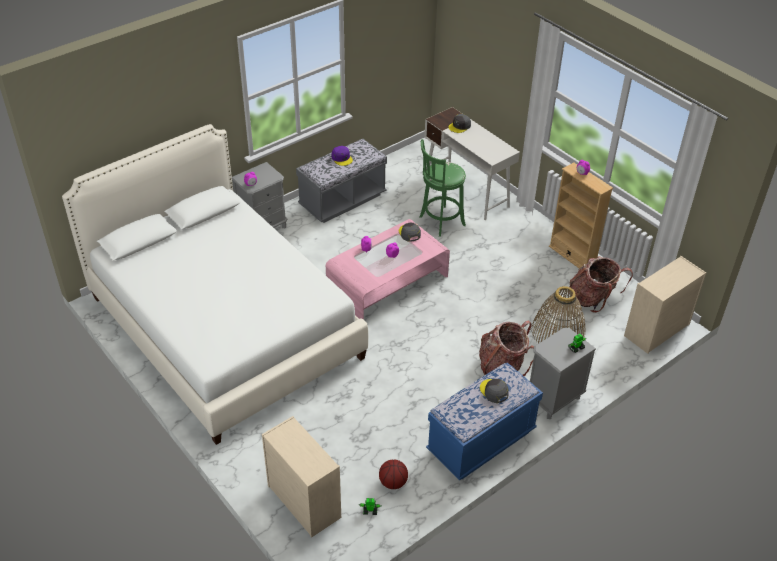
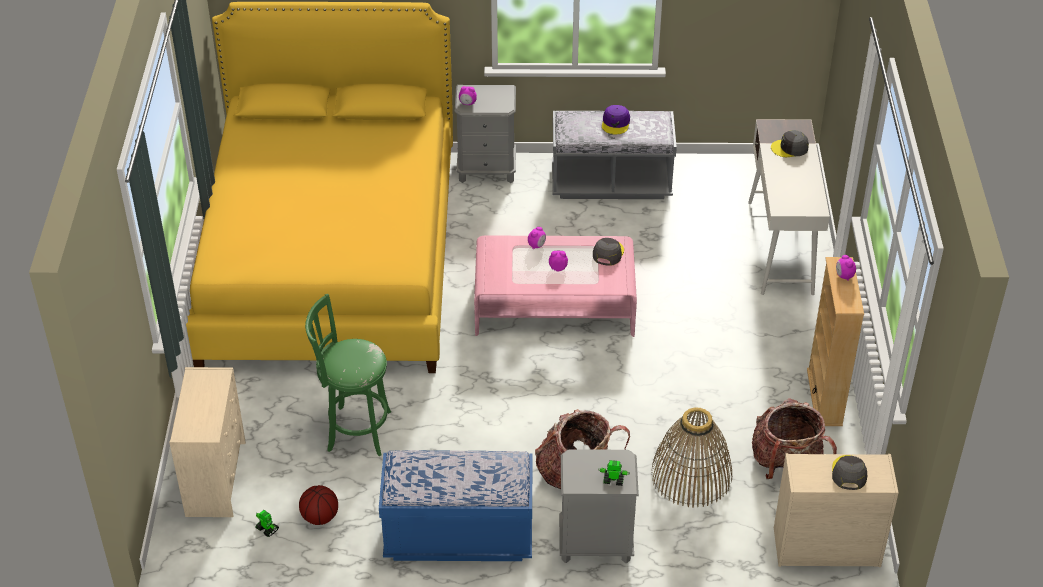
camera: 40 degrees right, 0 degrees up
white bed [62,124,368,445] -> yellow bed [186,2,453,373]
green stool [419,139,466,237] -> green stool moved to [305,293,391,456]
grey cap [480,379,509,403] -> grey cap moved to [832,455,867,490]

